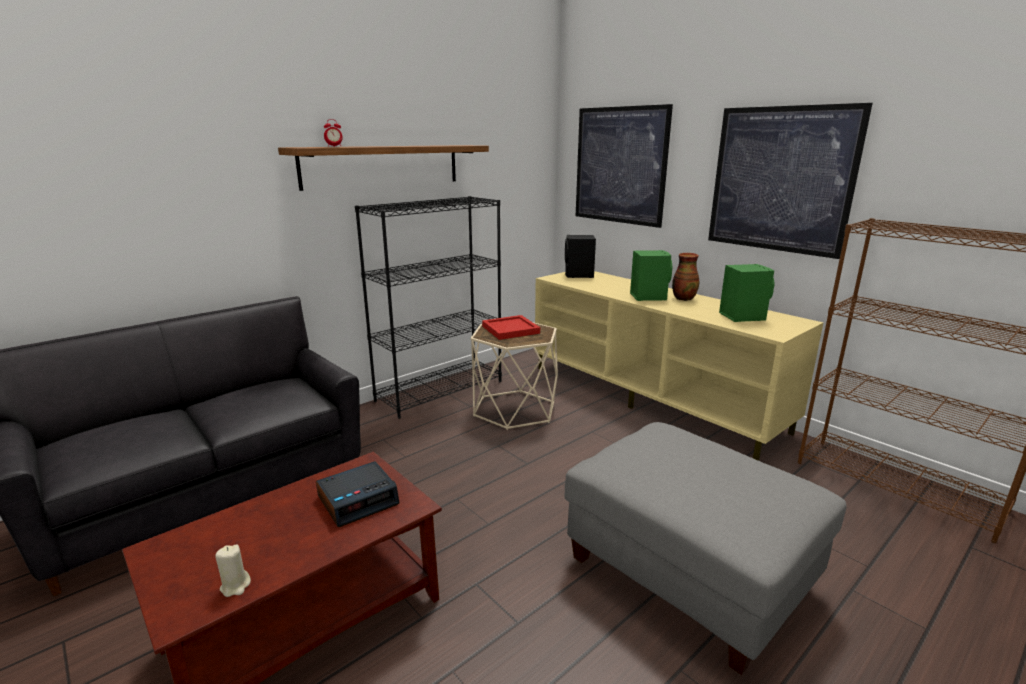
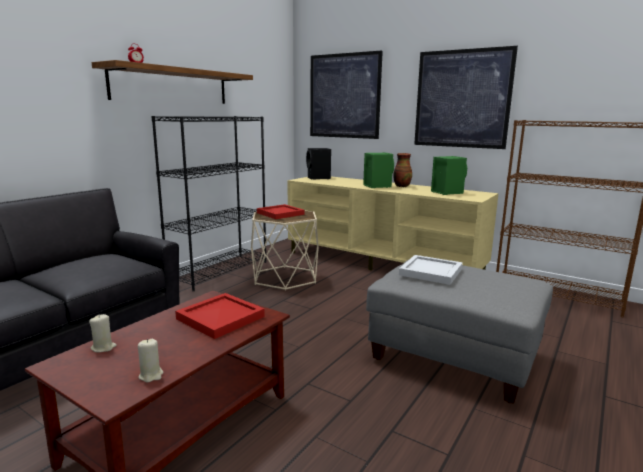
camera: 15 degrees left, 5 degrees down
alarm clock [316,461,400,527] -> red tray [175,293,265,339]
none -> beige candle [89,314,117,352]
none -> white tray [399,255,463,285]

